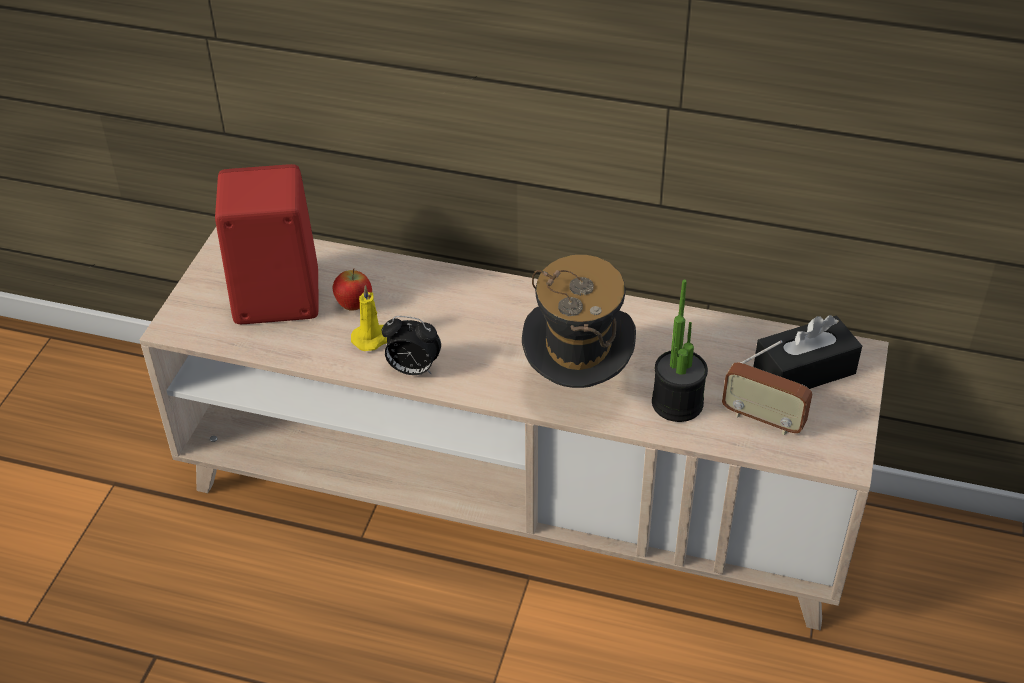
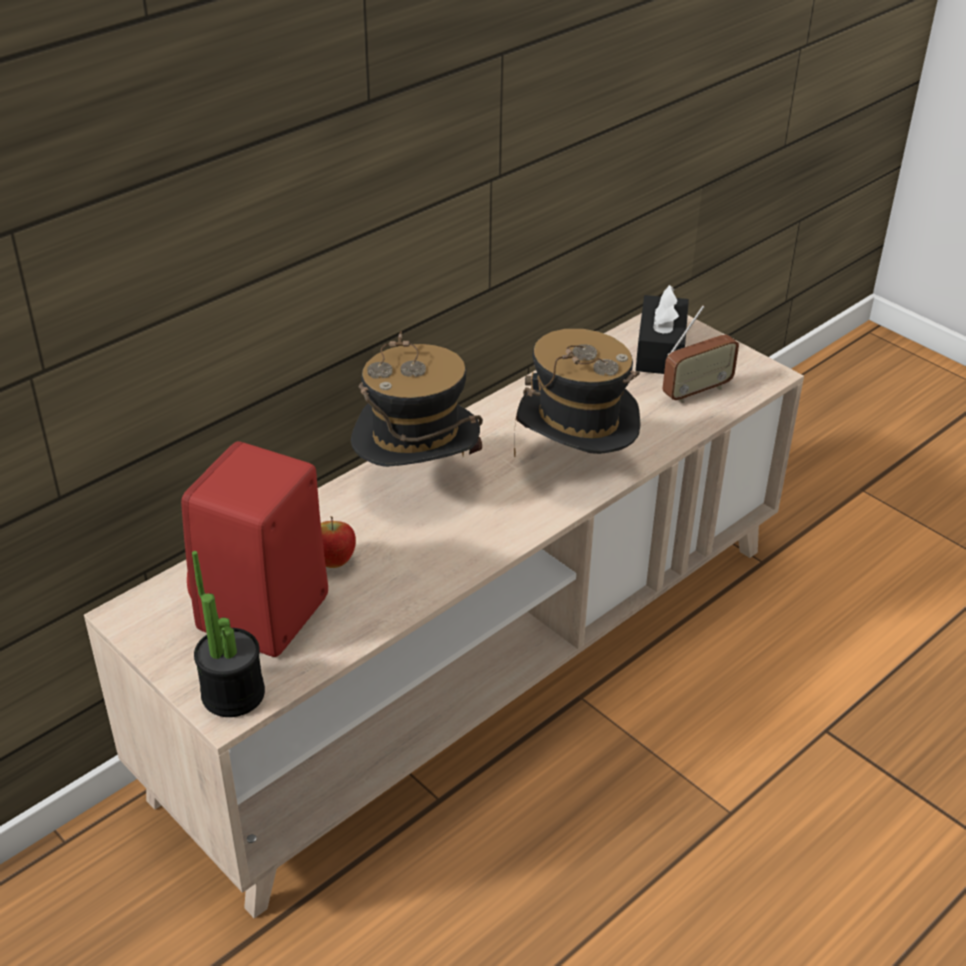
camera: 60 degrees left, 5 degrees down
yellow candle [351,285,387,351] -> none
alarm clock [382,316,441,375] -> none
potted plant [652,280,708,422] -> potted plant moved to [192,551,265,717]
none -> hat [351,331,483,467]

